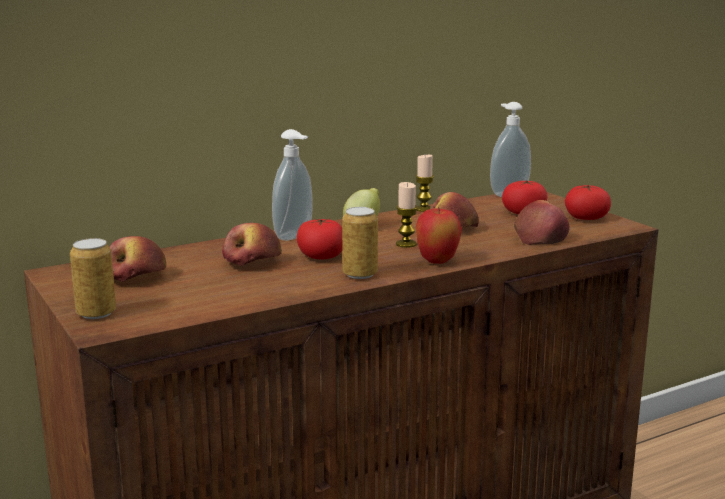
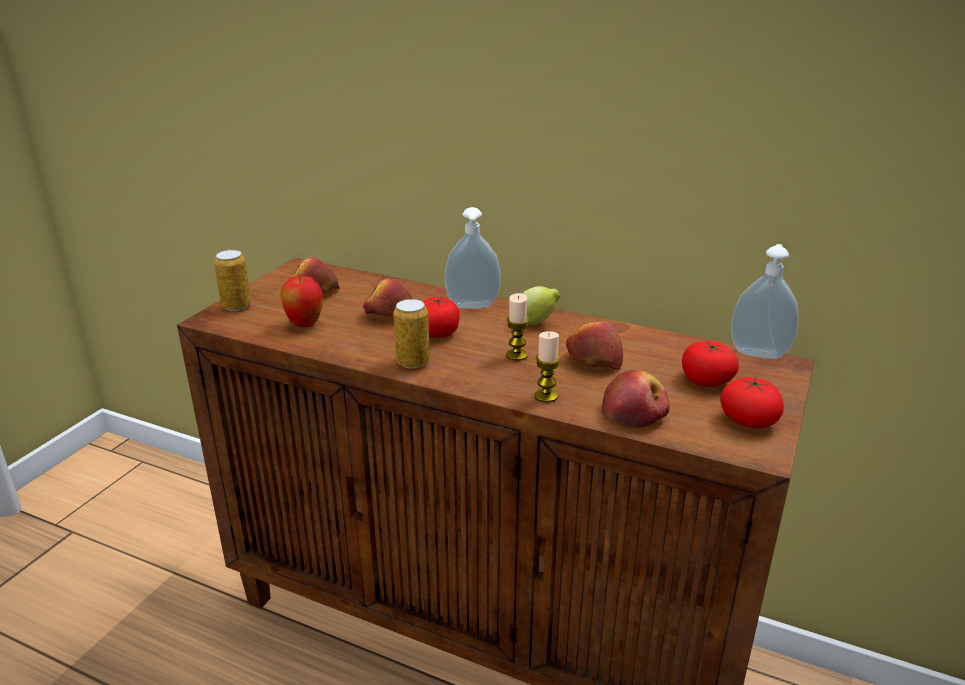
camera: 55 degrees right, 10 degrees up
candle [415,155,434,212] -> candle moved to [534,331,560,403]
apple [416,206,462,264] -> apple moved to [280,276,323,327]

